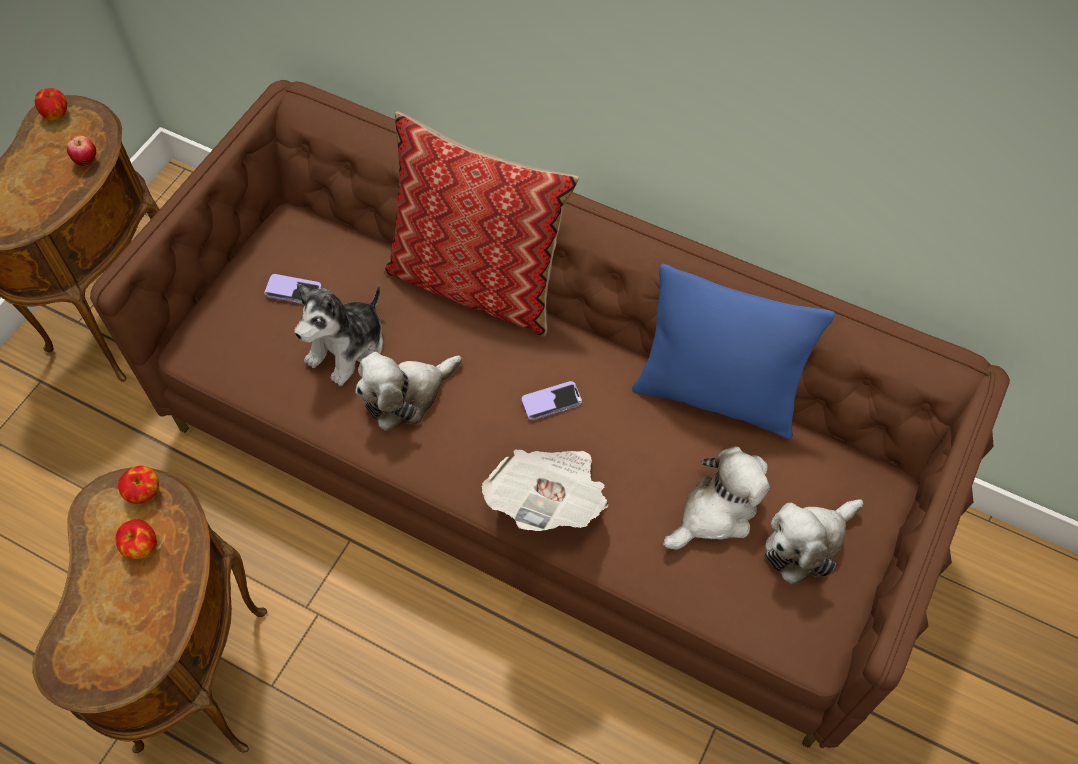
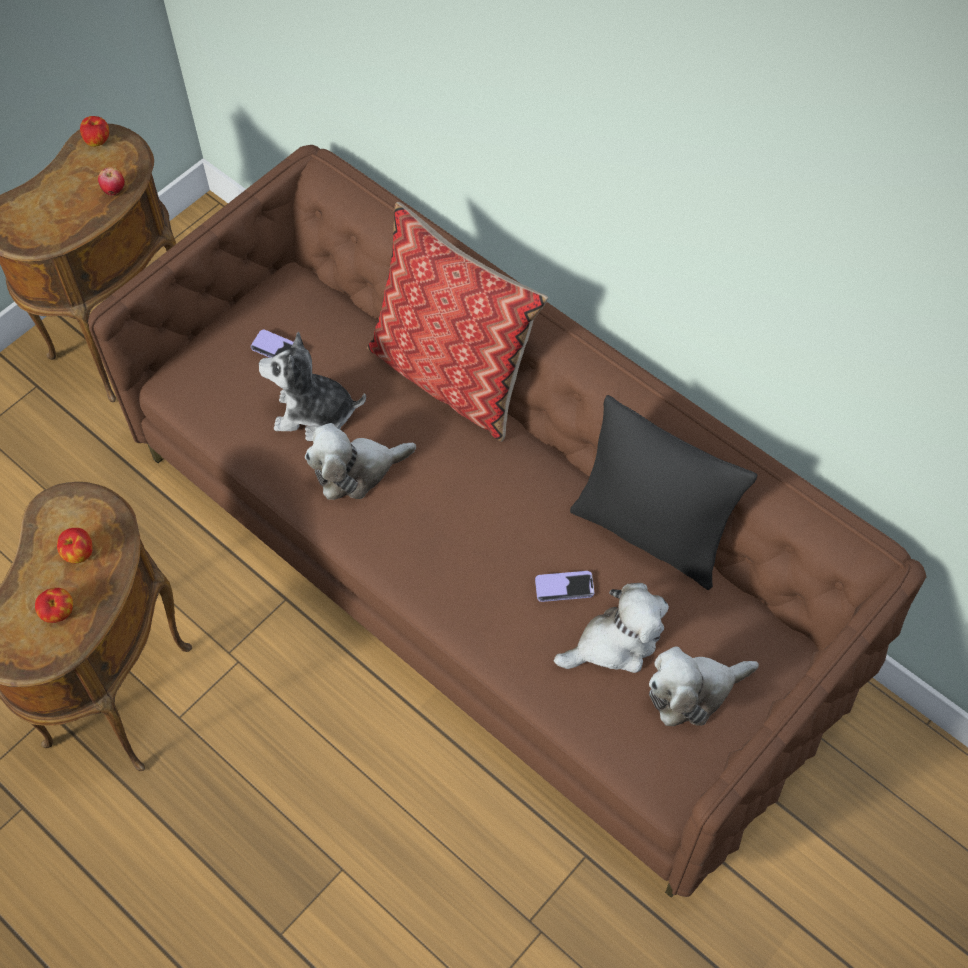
camera: 15 degrees right, 0 degrees up
apple [118,466,159,504] -> apple moved to [35,588,73,623]
plush toy [294,284,383,386] -> plush toy turned 45 degrees clockwise [259,332,366,441]
newspaper [482,450,609,531] -> none
phone [522,381,582,420] -> phone moved to [535,571,594,602]
blue pillow [632,263,835,439] -> black pillow [570,395,758,590]

